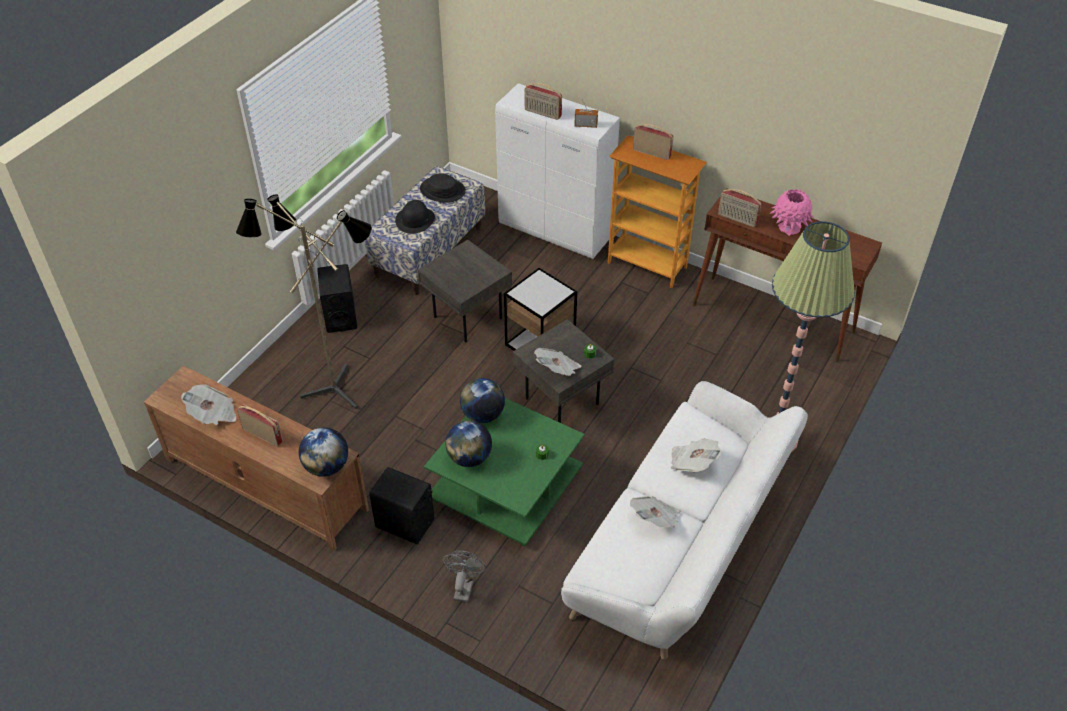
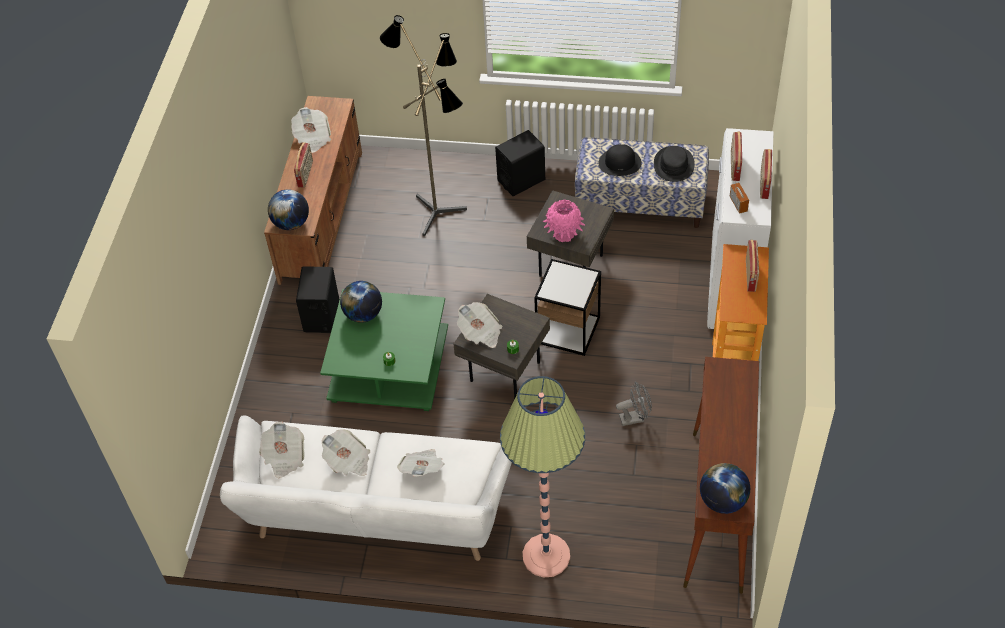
camera: 70 degrees right, 5 degrees up
grey fan [443,551,486,602] -> grey fan moved to [616,381,652,426]
globe [460,378,505,423] -> globe moved to [700,463,750,514]
radio [718,189,762,227] -> radio moved to [760,149,772,199]
pink vase [770,189,814,236] -> pink vase moved to [543,199,585,242]
none -> newspaper [259,422,305,478]

